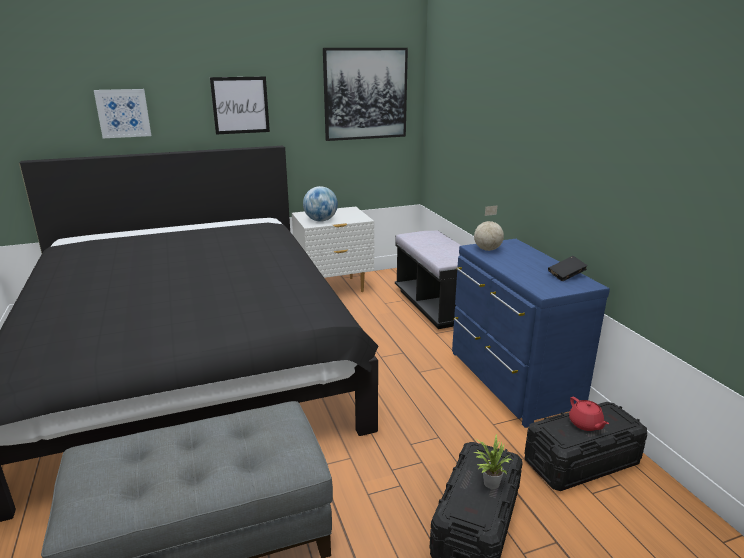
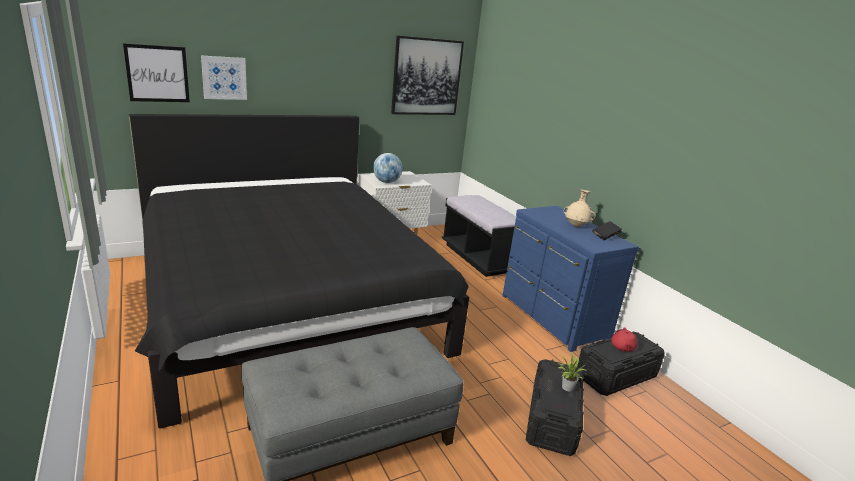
camera: 10 degrees left, 0 degrees up
picture [210,76,270,135] -> picture moved to [123,43,190,102]
globe [474,206,504,251] -> none
red teapot [569,397,609,431] -> red teapot turned 45 degrees clockwise [611,327,637,352]
none -> beige vase [564,190,595,227]

